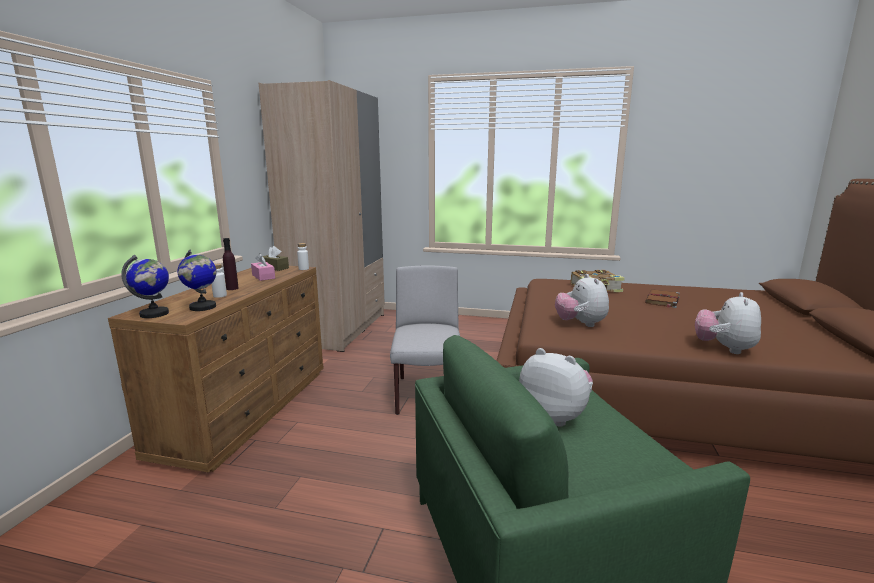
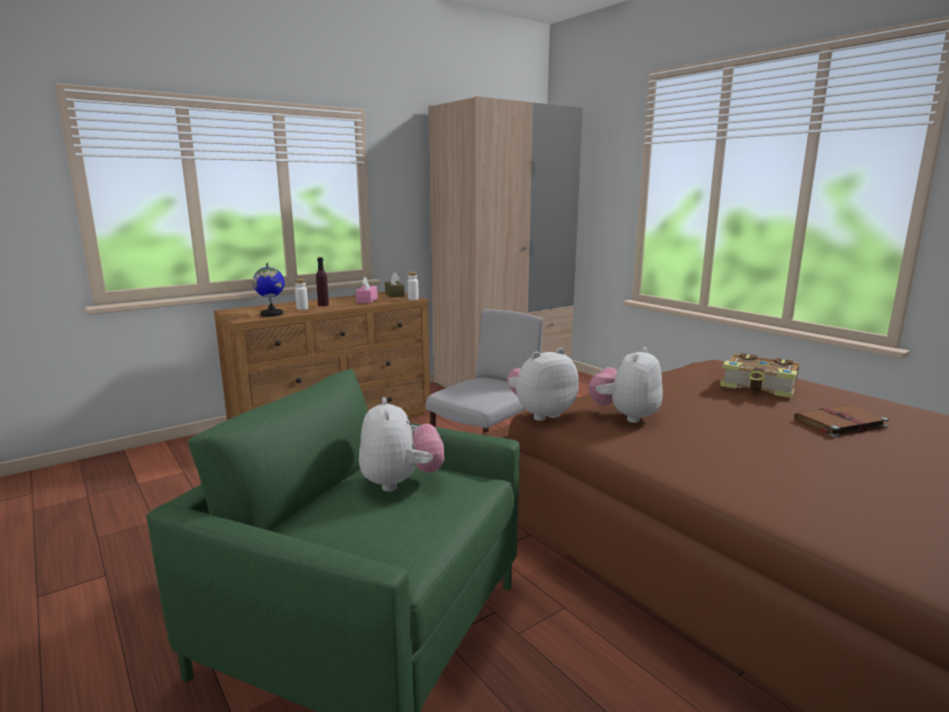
camera: 40 degrees right, 0 degrees up
globe [121,255,169,318] -> none
plush toy [695,292,761,354] -> plush toy moved to [507,348,579,421]

